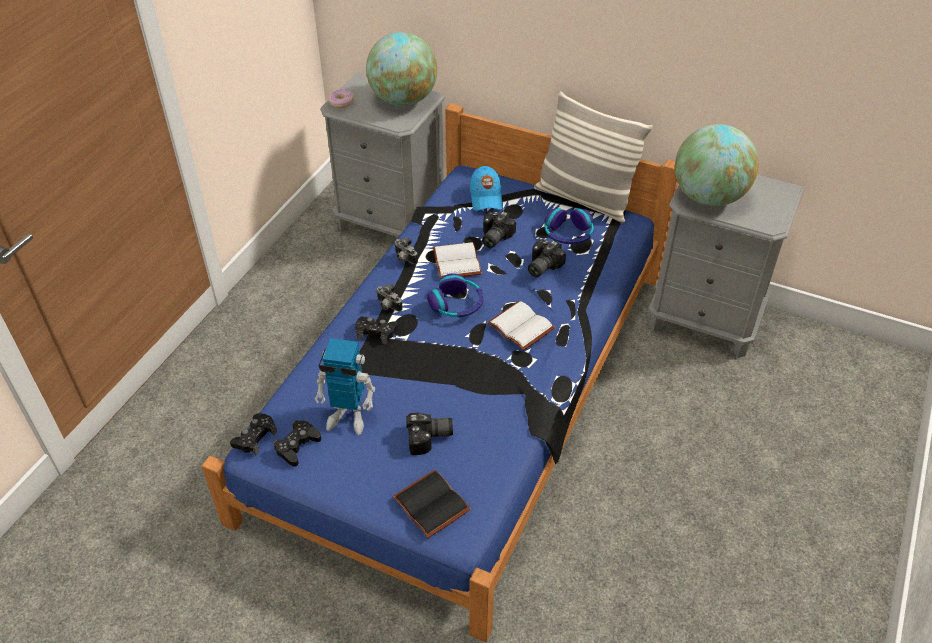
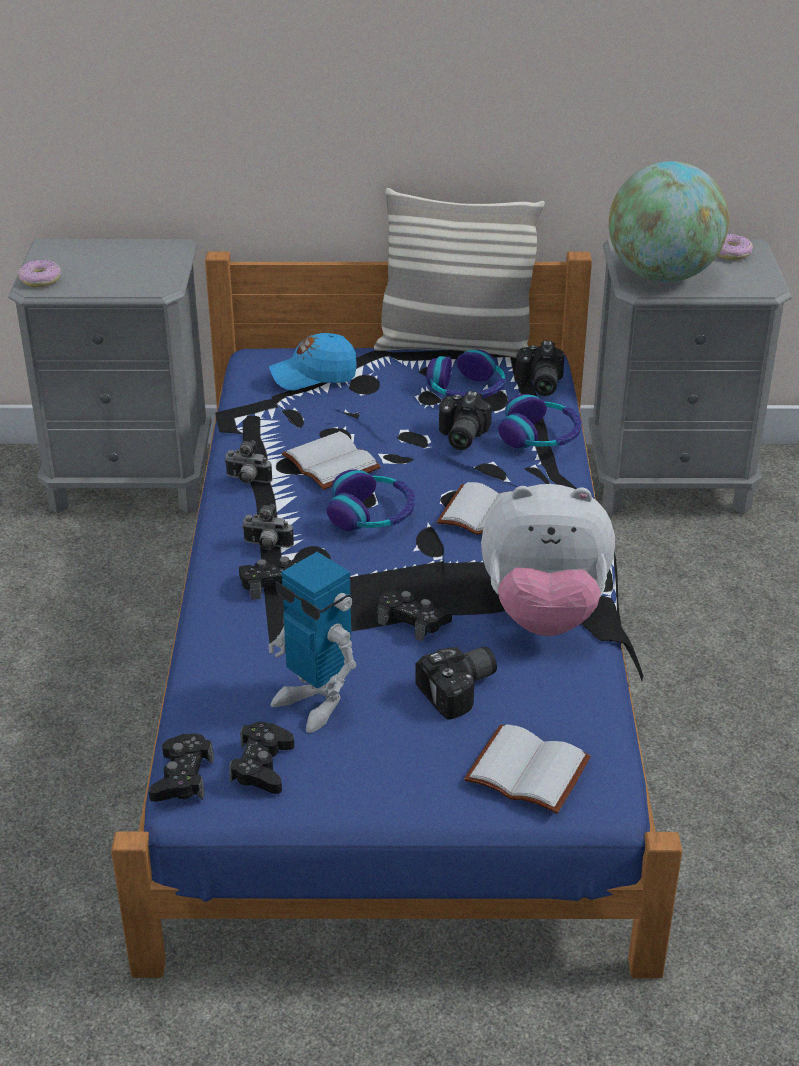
camera: 25 degrees left, 10 degrees down
toy robot [315,338,375,435] -> toy robot turned 60 degrees clockwise [269,552,356,733]
globe [366,32,437,106] -> none
black book [393,470,471,538] -> white book [464,724,591,814]
blue cap [470,166,503,211] -> blue cap turned 105 degrees clockwise [269,333,357,391]
camera [482,211,516,248] -> camera moved to [515,341,565,396]
none -> black game controller [377,590,452,642]
none -> plush toy [481,484,615,636]
none -> headphones [498,394,582,448]
none -> donut [718,233,753,260]

